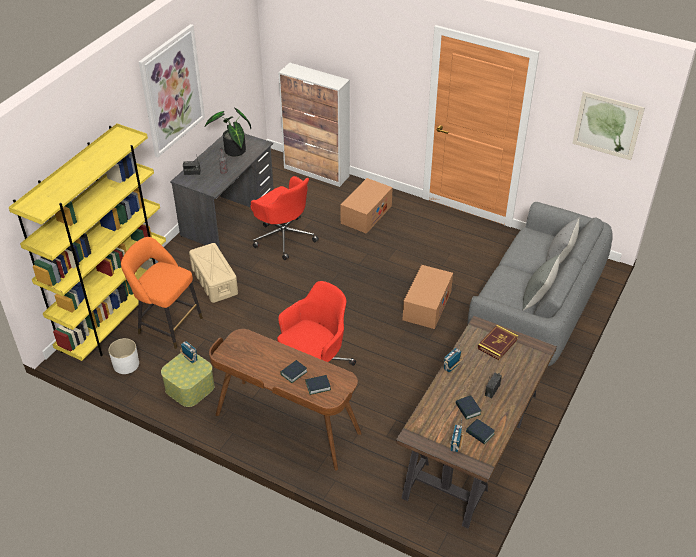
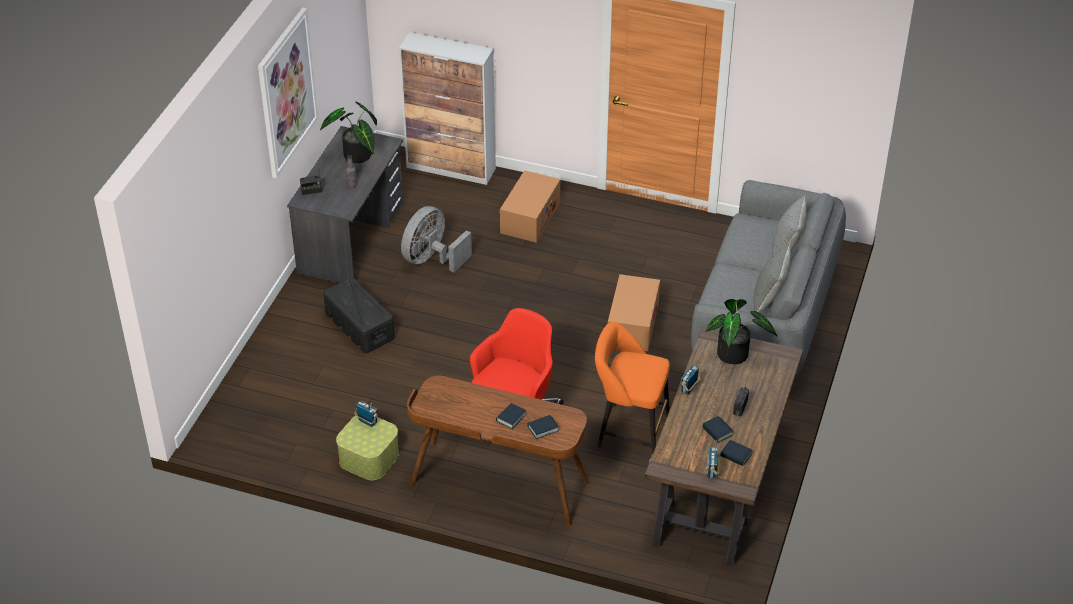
camera: 10 degrees left, 0 degrees up
yellow bookcase [9,123,166,361] -> none
white planter [108,338,139,374] -> none
orange stool [121,237,203,349] -> orange stool moved to [595,322,670,452]
beige storage box [189,243,238,303] -> black storage box [323,278,395,353]
red office chair [250,176,319,260] -> grey fan [401,206,472,272]
book [478,325,518,360] -> potted plant [706,299,777,364]
picture [572,91,645,160] -> none

